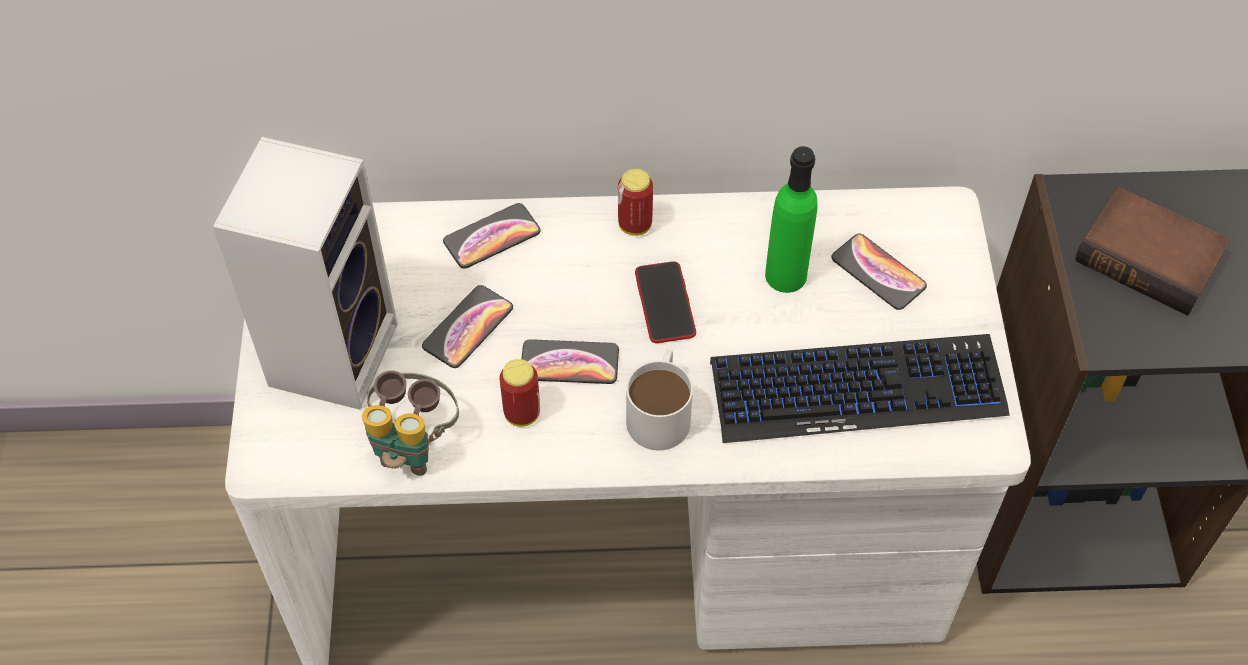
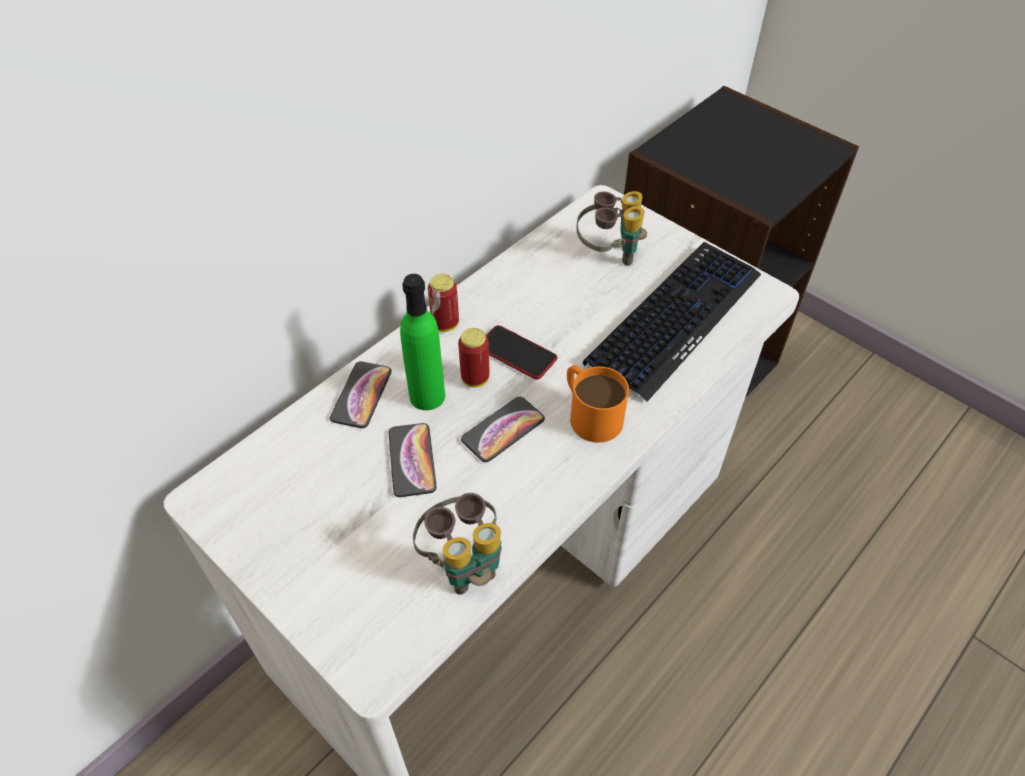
camera: 45 degrees left, 5 degrees down
speaker [213,137,398,410] -> none
can [499,359,540,427] -> can moved to [458,328,489,388]
white mug [626,350,693,450] -> orange mug [567,365,629,443]
green bottle [765,146,818,293] -> green bottle moved to [400,274,445,410]
phone [831,234,927,310] -> binoculars [576,191,647,266]
book [1075,187,1231,315] -> none

